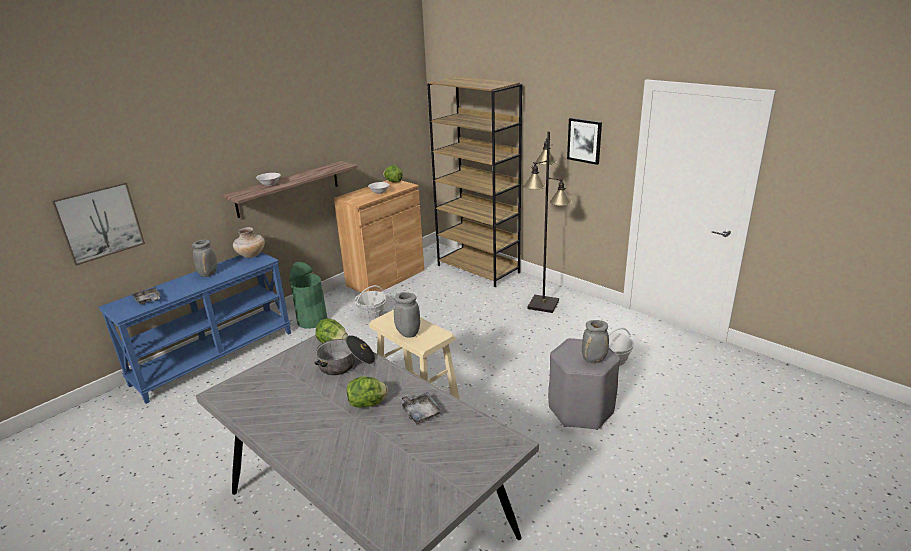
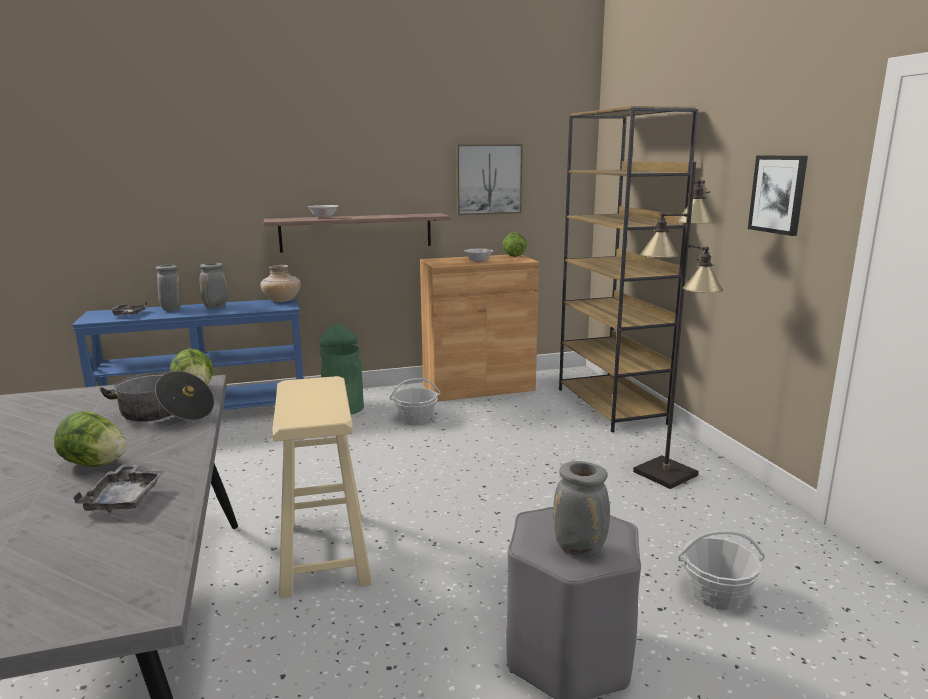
camera: 30 degrees right, 10 degrees down
picture [51,182,145,266] -> picture moved to [456,144,523,215]
grey vase [394,292,420,338] -> grey vase moved to [156,265,182,311]

